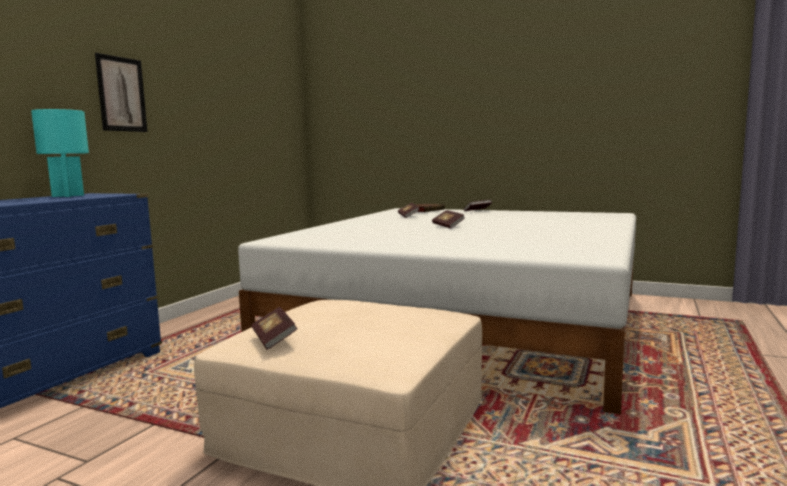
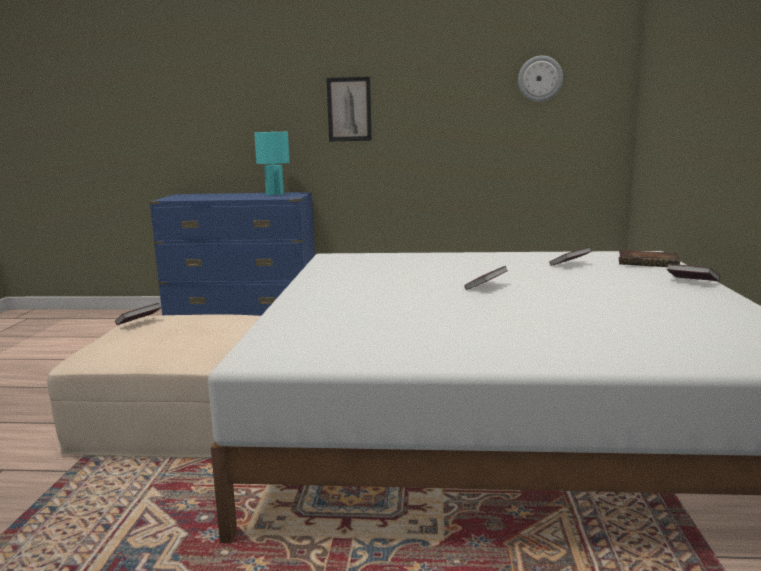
camera: 70 degrees right, 5 degrees up
none -> wall clock [518,55,563,102]

